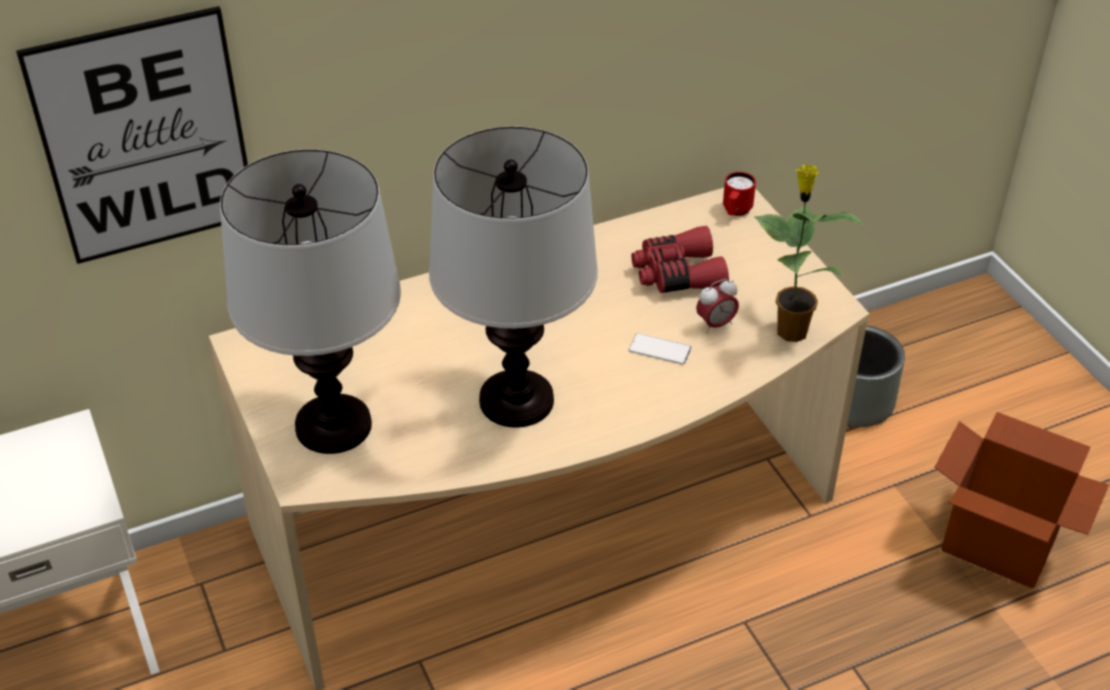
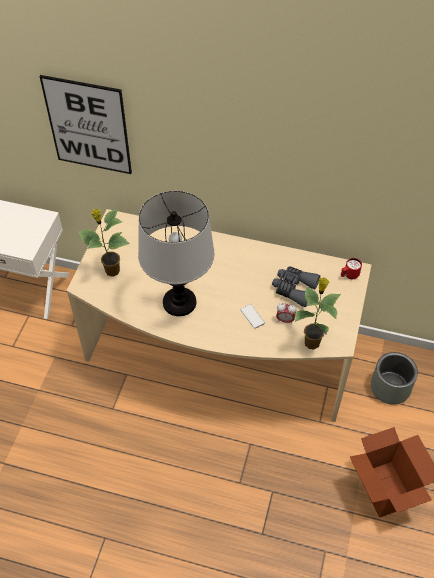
camera: 40 degrees right, 10 degrees up
table lamp [220,149,401,454] -> potted plant [78,209,130,277]
red binoculars [631,226,729,293] -> grey binoculars [272,266,320,307]

